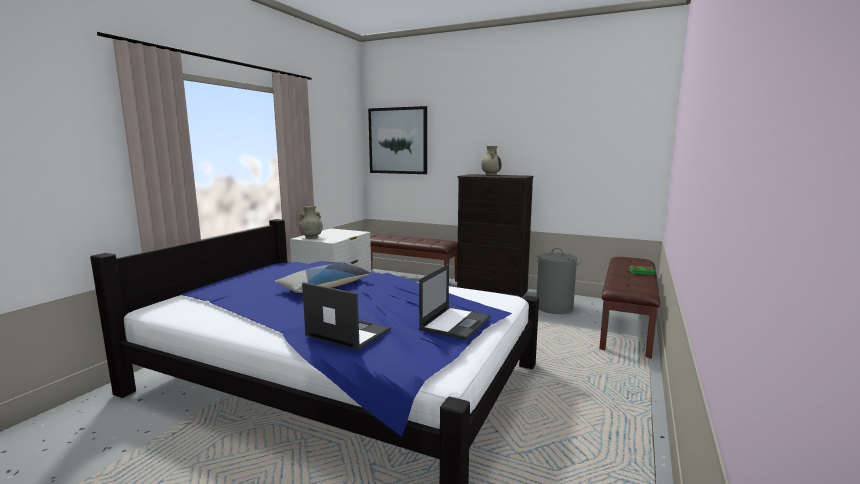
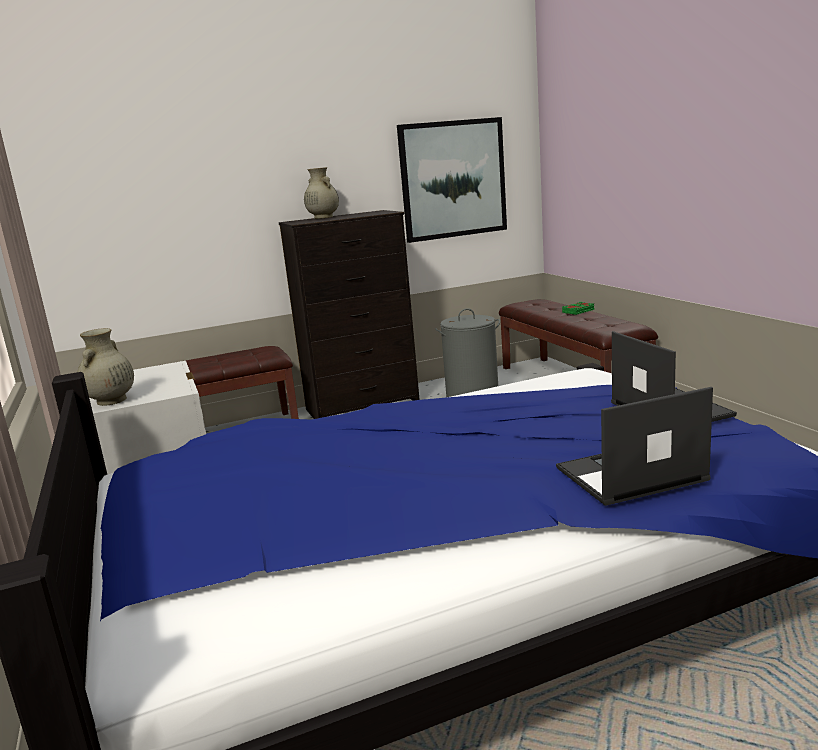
camera: 45 degrees left, 5 degrees up
pillow [275,264,371,293] -> none
picture [368,106,427,174] -> picture moved to [397,117,507,243]

